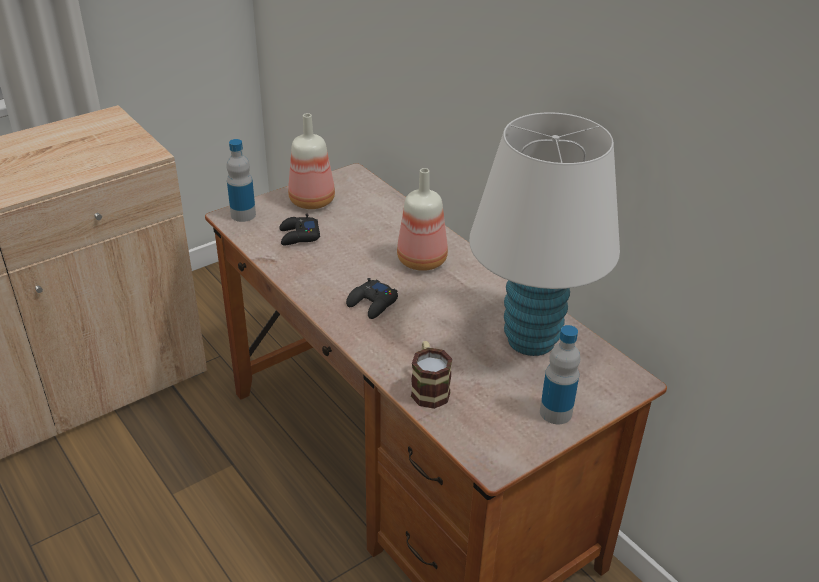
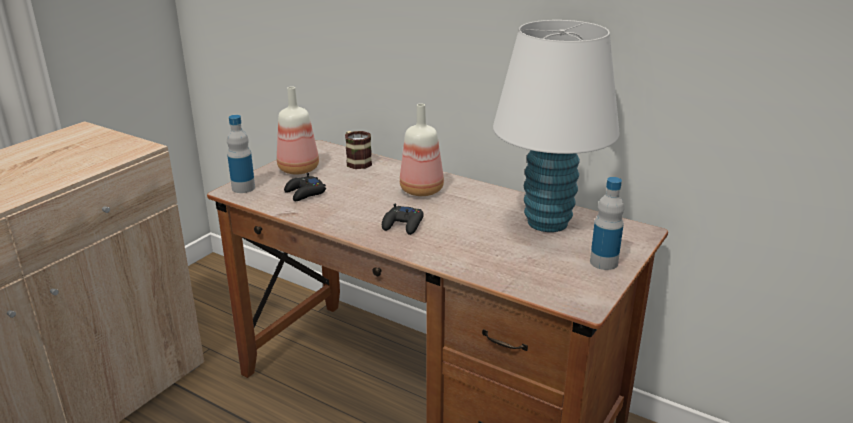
camera: 20 degrees left, 10 degrees down
mug [411,341,452,409] -> mug moved to [345,131,372,169]

